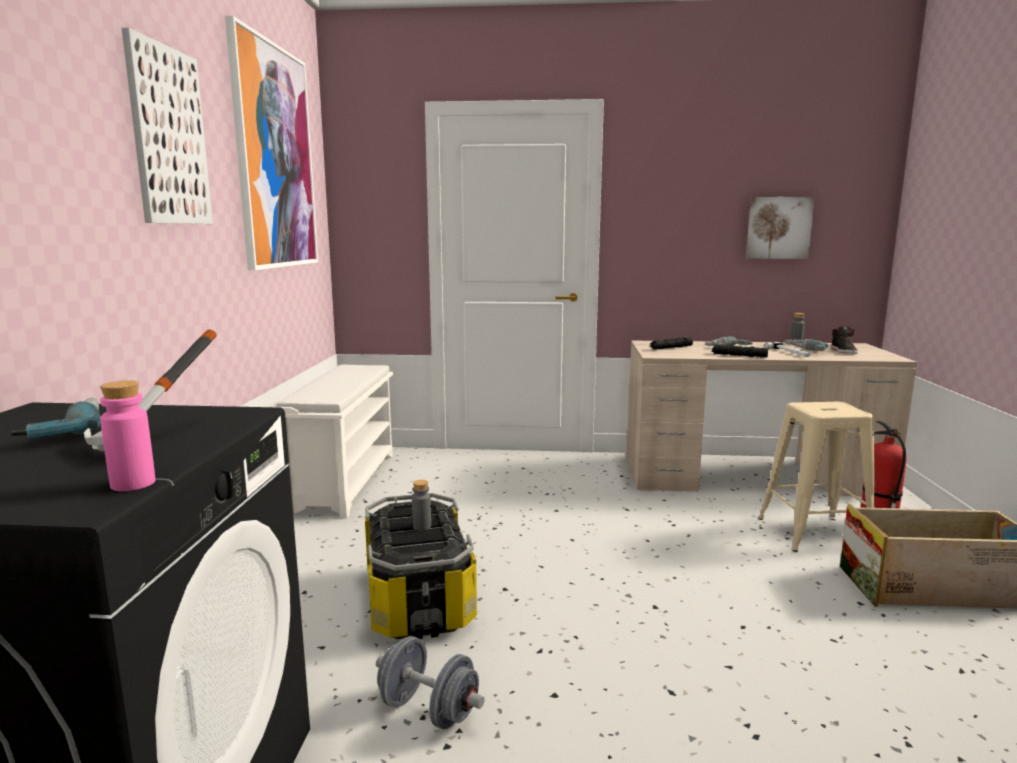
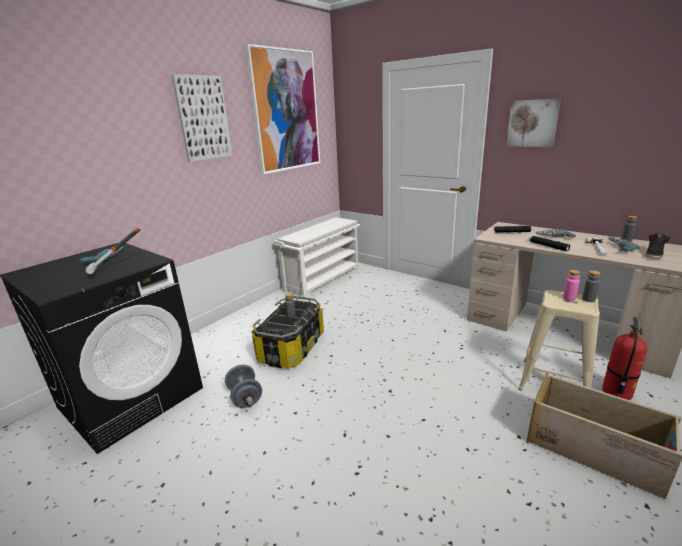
camera: 35 degrees right, 10 degrees up
pink bottle [100,380,155,491] -> pink bottle moved to [563,270,580,301]
picture [746,197,815,259] -> picture moved to [506,98,561,147]
none -> grey bottle [582,271,601,302]

